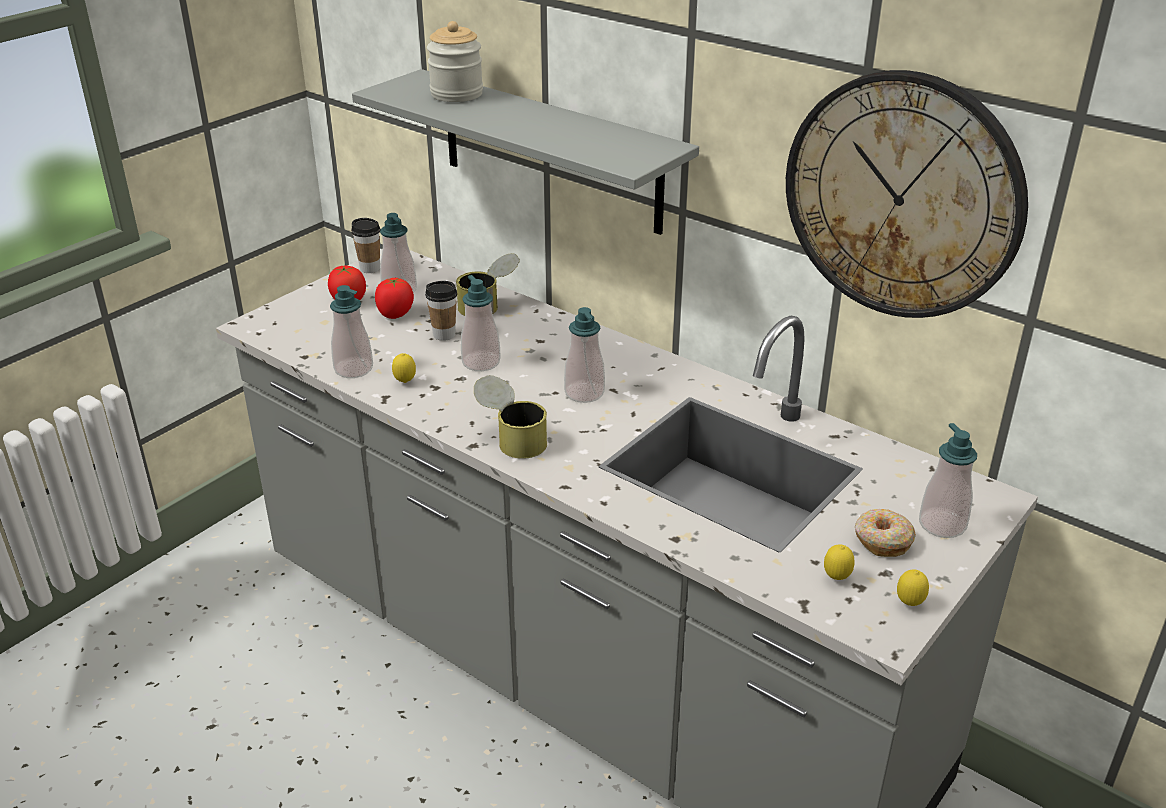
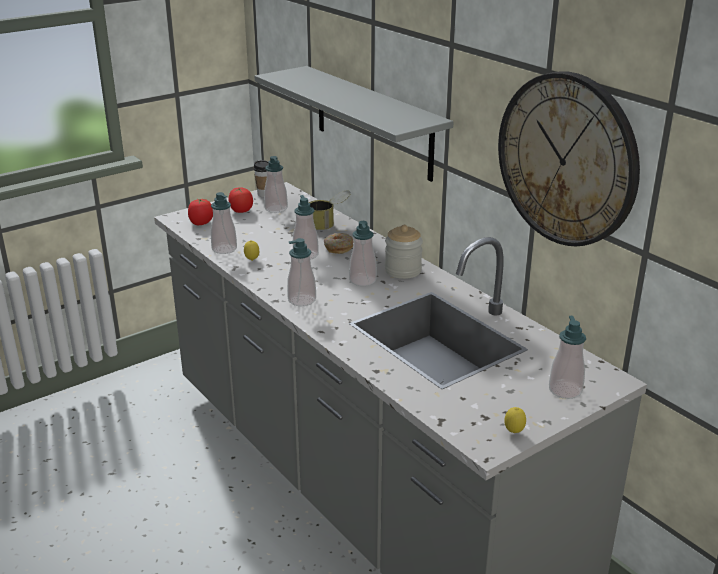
camera: 15 degrees right, 5 degrees down
tomato [375,278,414,319] -> tomato moved to [188,199,213,225]
cup [425,281,457,341] -> none
jar [427,21,483,102] -> jar moved to [385,225,423,279]
can [474,375,547,459] -> soap dispenser [287,238,316,306]
lemon [824,544,855,580] -> none
donut [855,509,916,557] -> donut moved to [324,233,353,254]

